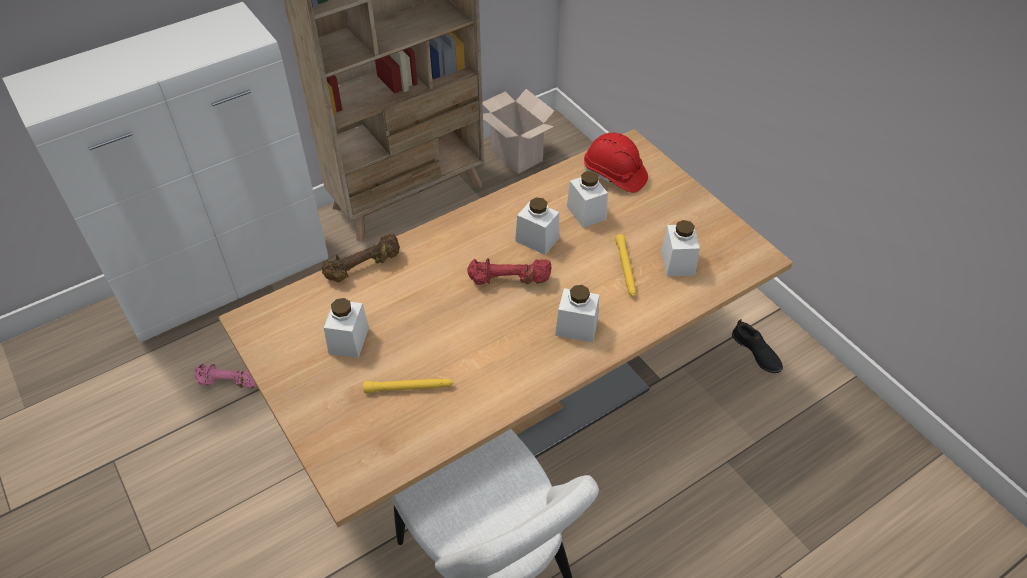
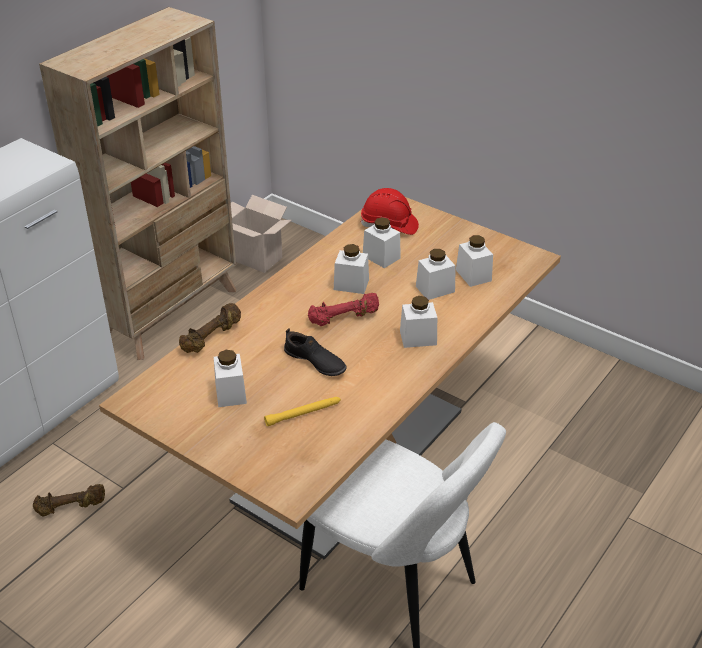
camera: 20 degrees left, 10 degrees down
pink dumbbell [194,363,257,388] -> brown dumbbell [33,484,105,516]
yellow flashlight [615,234,636,297] -> white jar [416,249,456,300]
black shoe [732,319,783,373] -> black shoe moved to [284,328,347,376]

